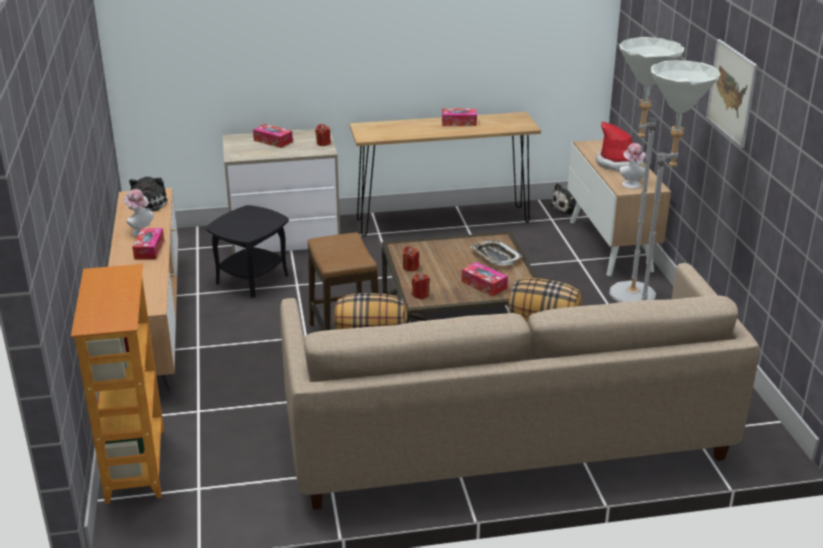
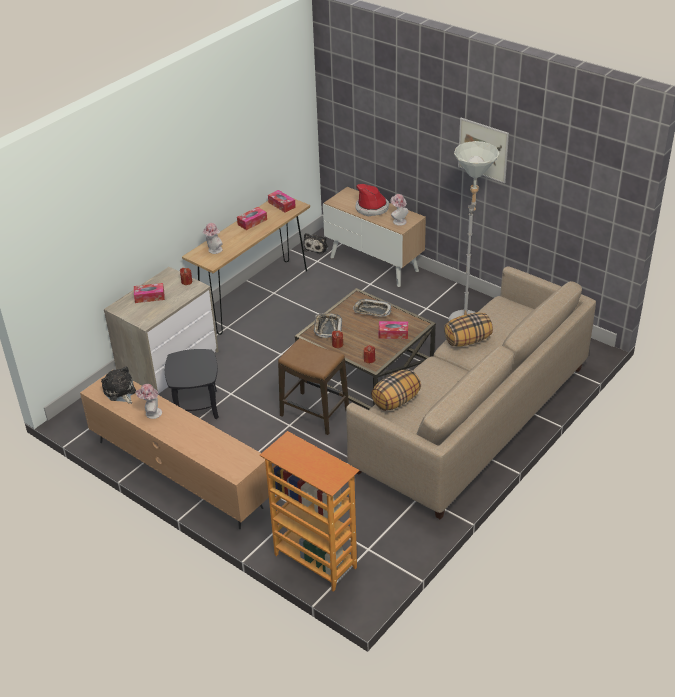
camera: 40 degrees left, 10 degrees up
tissue box [132,228,164,260] -> tissue box moved to [268,190,296,212]
grey floor lamp [609,37,684,303] -> none
none -> hat [202,223,223,254]
none -> tray [314,313,342,338]

